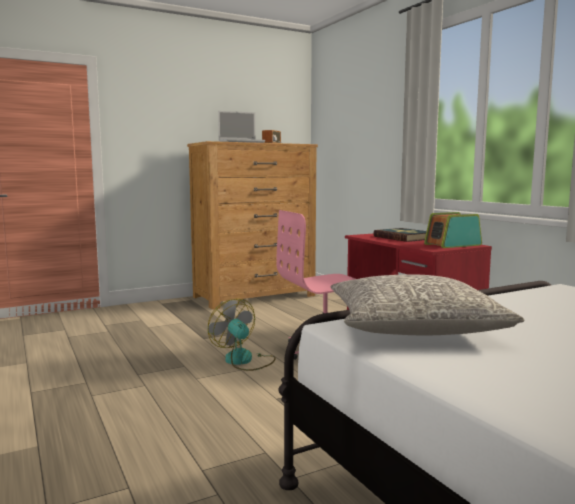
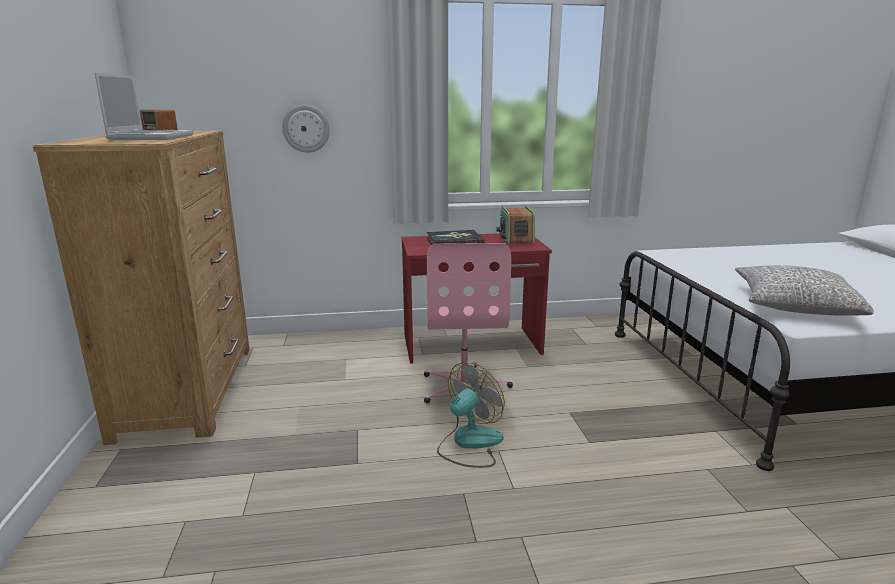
camera: 70 degrees left, 10 degrees up
fan [208,299,276,371] -> fan turned 150 degrees clockwise [437,363,505,468]
none -> wall clock [282,105,330,153]

